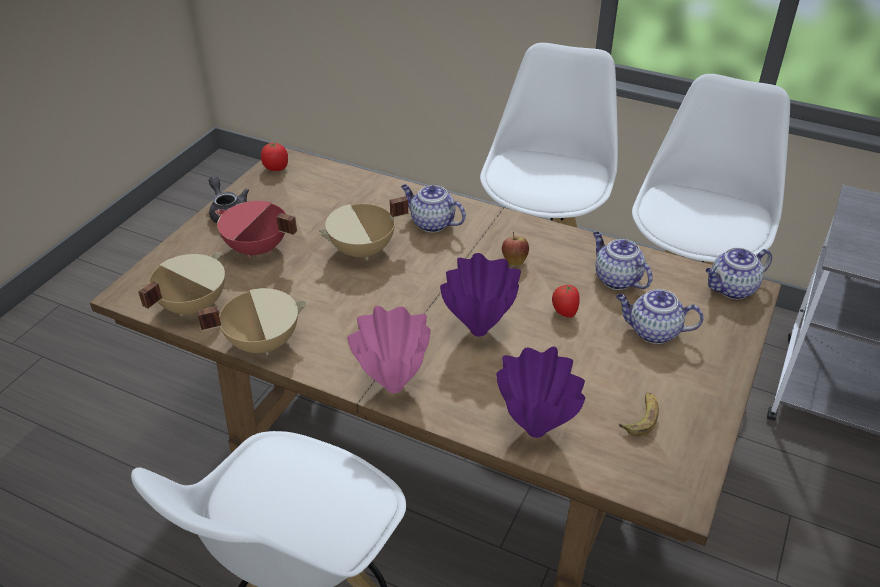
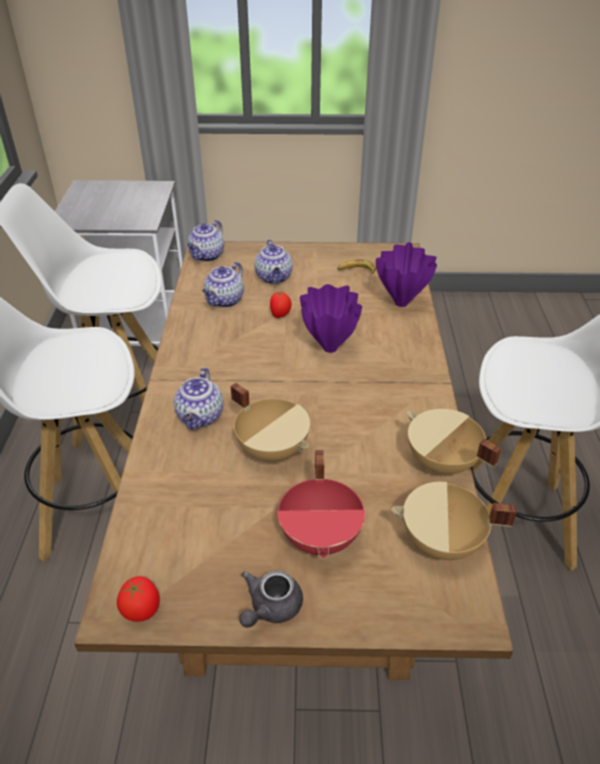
camera: 115 degrees left, 0 degrees up
pink vase [347,306,431,393] -> none
apple [502,232,529,266] -> none
teapot [705,247,772,299] -> teapot turned 75 degrees clockwise [187,220,224,262]

